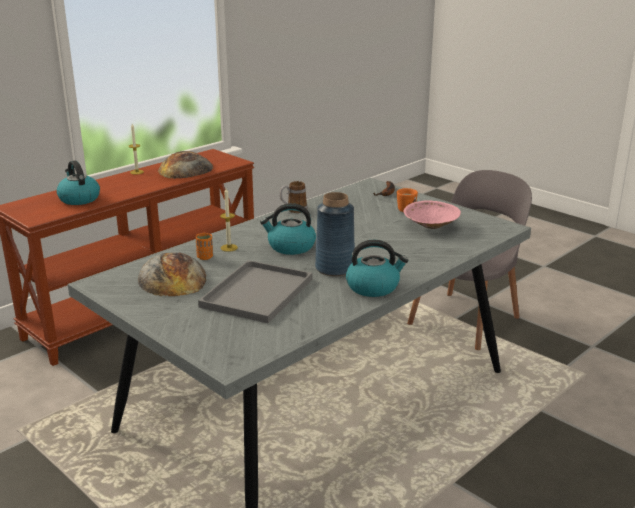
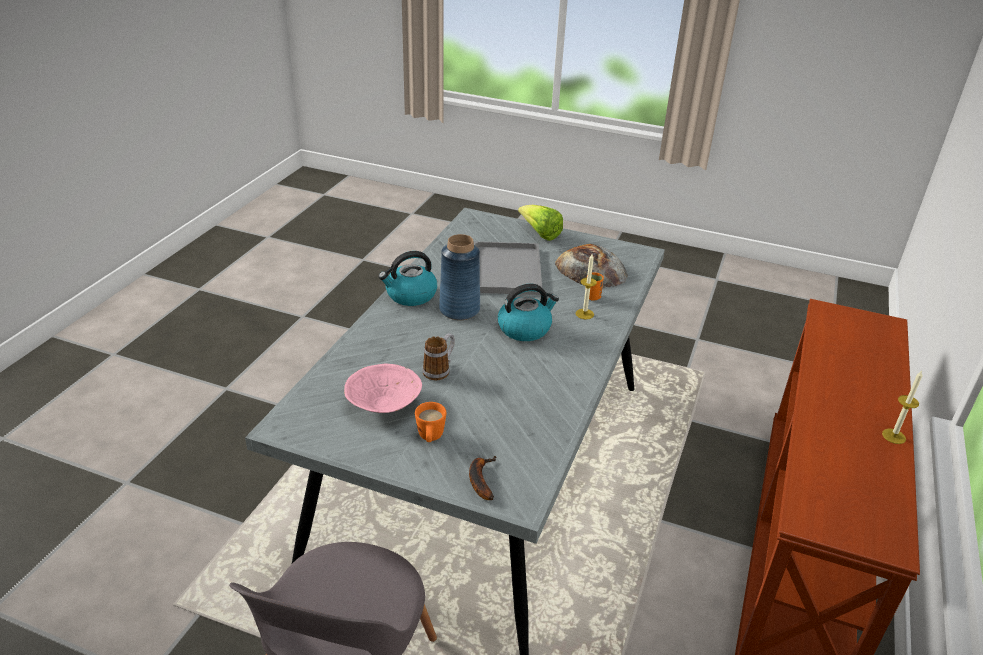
camera: 155 degrees right, 10 degrees up
kettle [56,160,100,205] -> none
bread [158,151,213,179] -> none
mug [279,181,307,213] -> mug moved to [422,333,455,380]
none -> lettuce [518,205,563,241]

